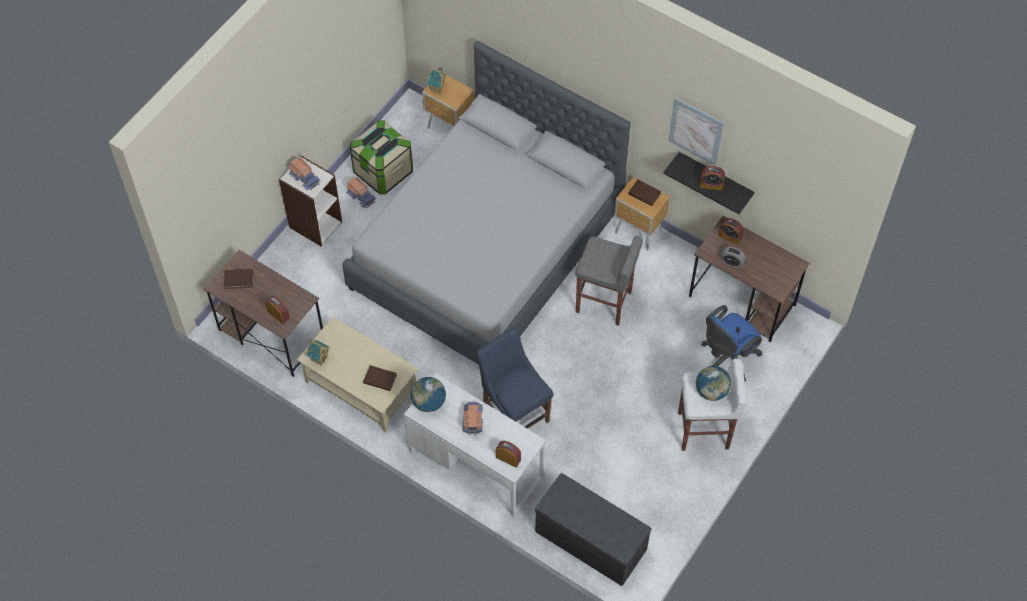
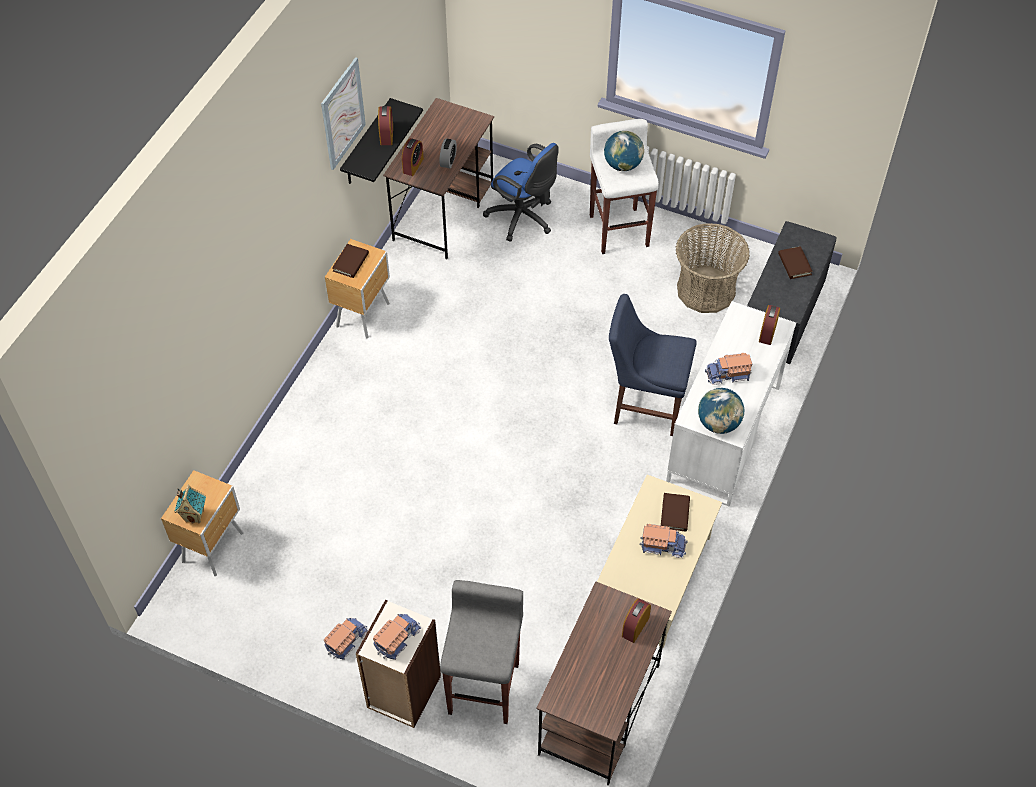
camera: 100 degrees left, 5 degrees down
brown book [224,269,253,289] -> brown book moved to [778,246,813,279]
toy house [306,340,330,366] -> none
grey bed [342,41,631,364] -> none
storage box [350,120,413,194] -> none
blue chair [476,328,554,429] -> blue chair turned 60 degrees clockwise [609,294,697,436]
grey stool [575,236,643,326] -> grey stool moved to [440,580,523,724]
none -> toy truck [640,524,687,558]
none -> basket [676,223,750,313]

